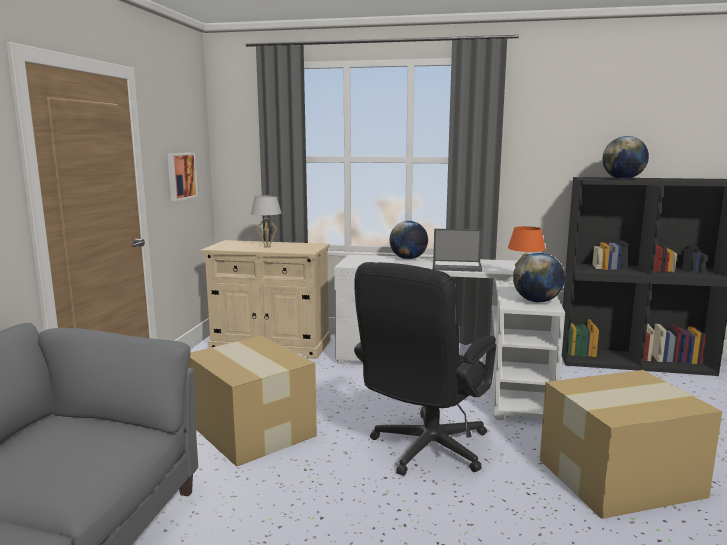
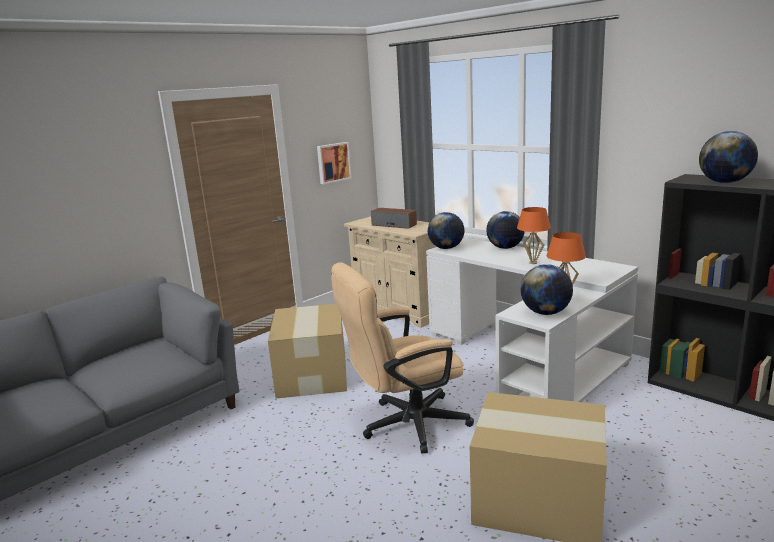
camera: 35 degrees right, 5 degrees up
white table lamp [251,195,281,248] -> speaker [371,208,417,229]
black office chair [354,262,496,476] -> beige office chair [331,262,474,454]
laptop [433,229,482,272] -> orange table lamp [517,207,551,264]
none -> globe [428,212,465,249]

